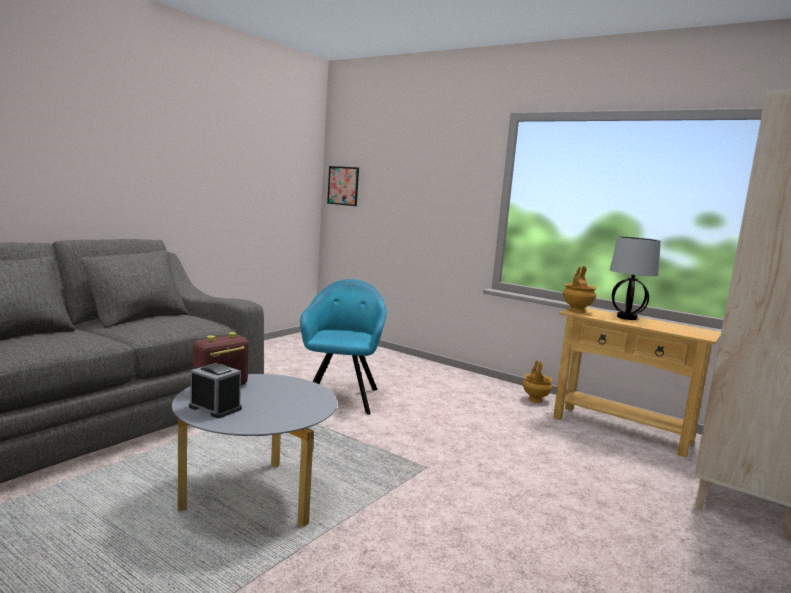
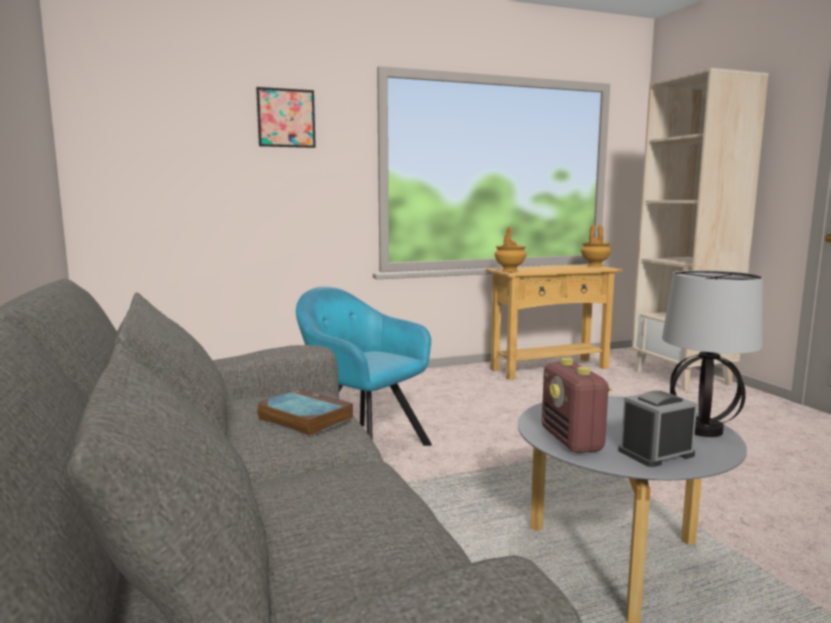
camera: 55 degrees left, 0 degrees up
picture [327,166,359,206] -> picture moved to [256,87,316,148]
brown vase [523,360,553,403] -> brown vase moved to [581,225,611,267]
table lamp [610,236,661,320] -> table lamp moved to [662,270,763,437]
none -> book [257,389,353,436]

